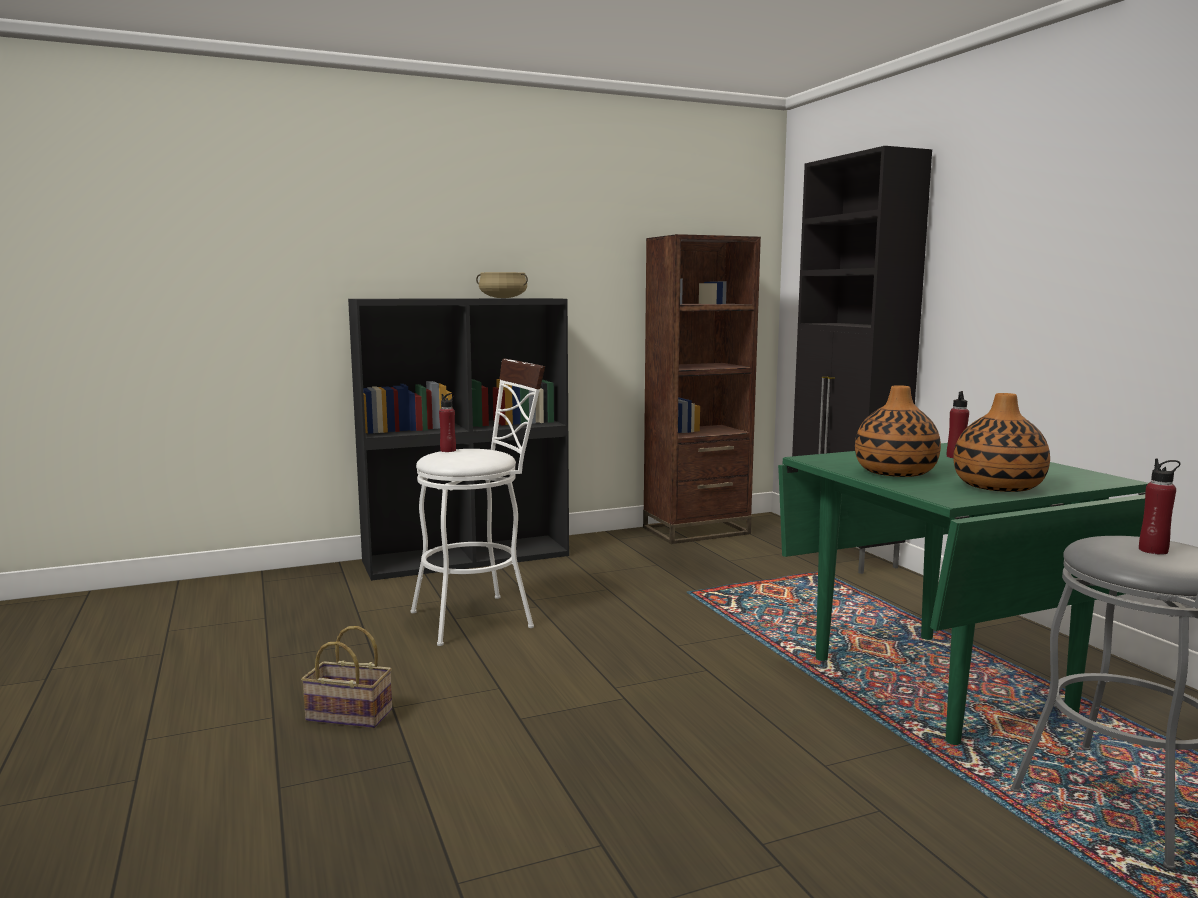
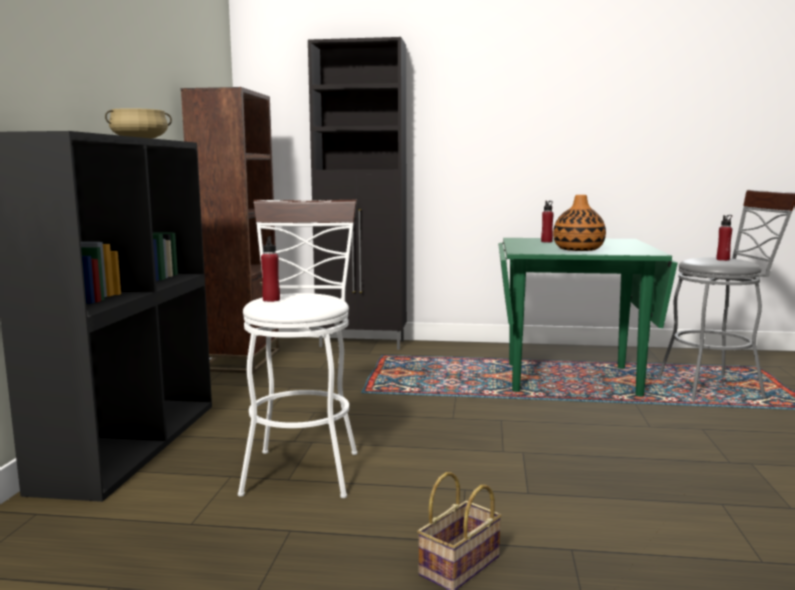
camera: 60 degrees left, 0 degrees up
vase [954,393,1050,492] -> none

